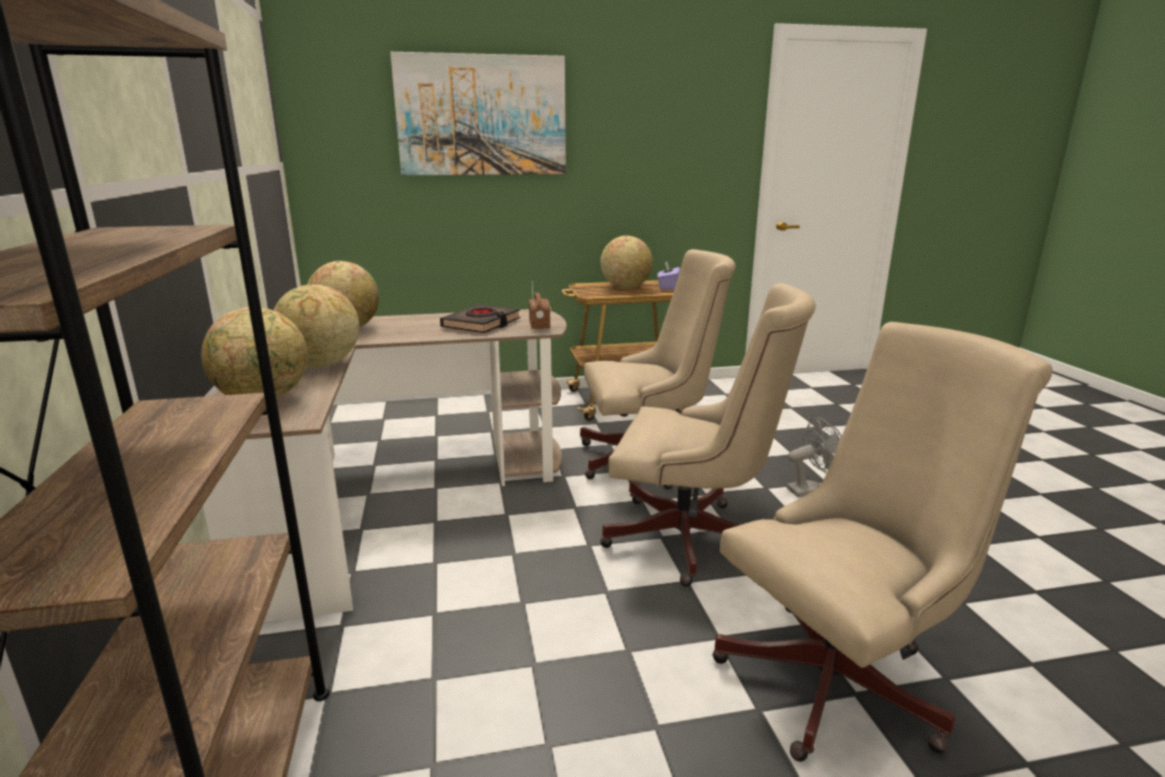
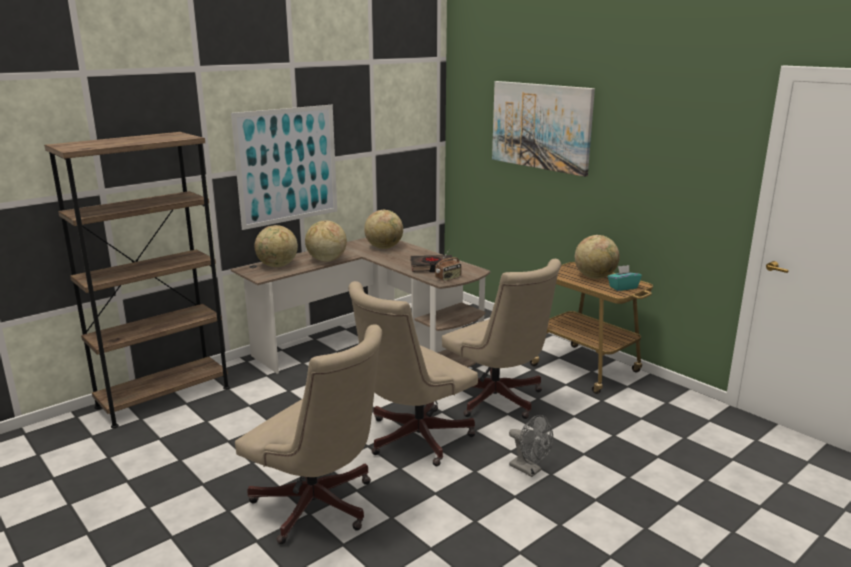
camera: 60 degrees right, 0 degrees up
beige office chair [600,283,816,587] -> beige office chair turned 60 degrees clockwise [348,281,478,466]
purple tissue box [657,262,680,290] -> turquoise tissue box [607,265,642,291]
none -> picture [231,105,337,230]

